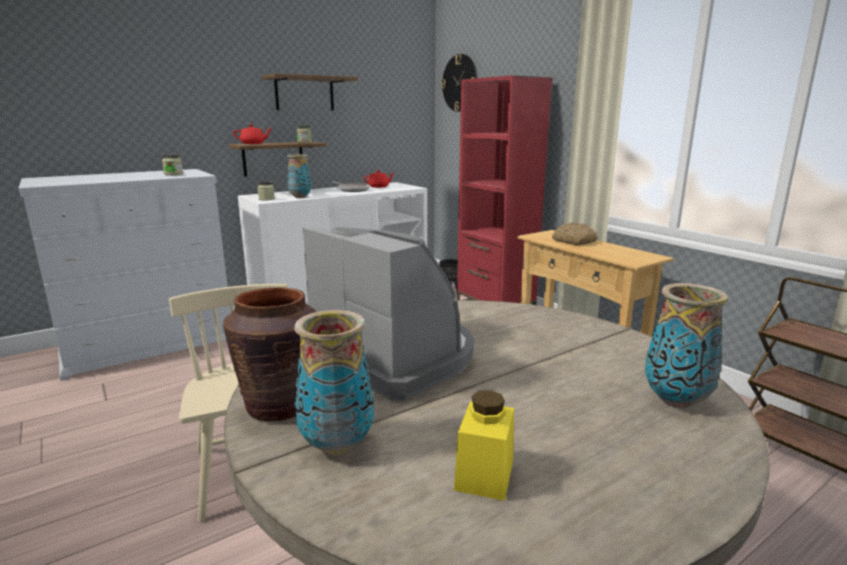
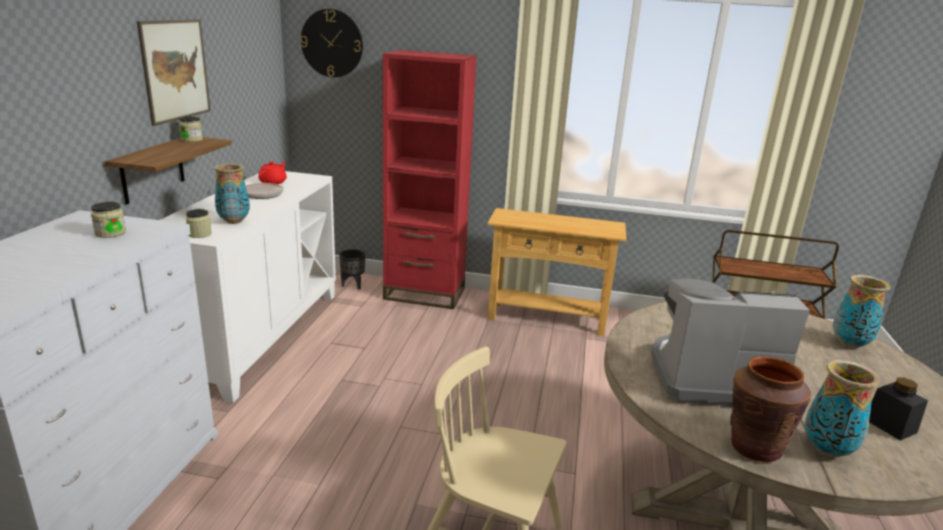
camera: 45 degrees left, 5 degrees up
red teapot [233,124,273,144] -> none
shelf [262,74,358,110] -> picture [137,19,211,126]
yellow jar [454,390,514,501] -> black jar [869,377,928,441]
bread [552,222,598,246] -> none

